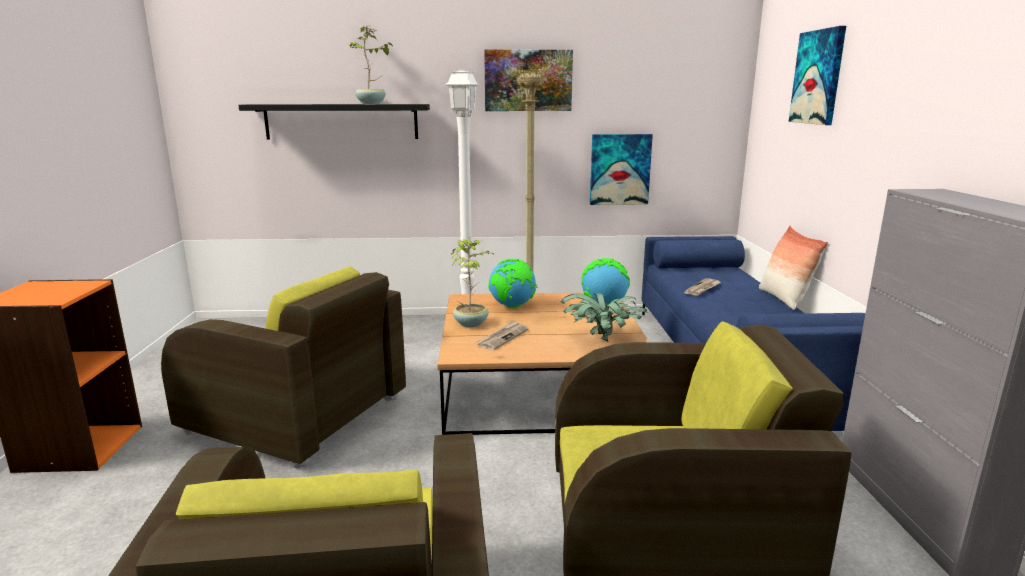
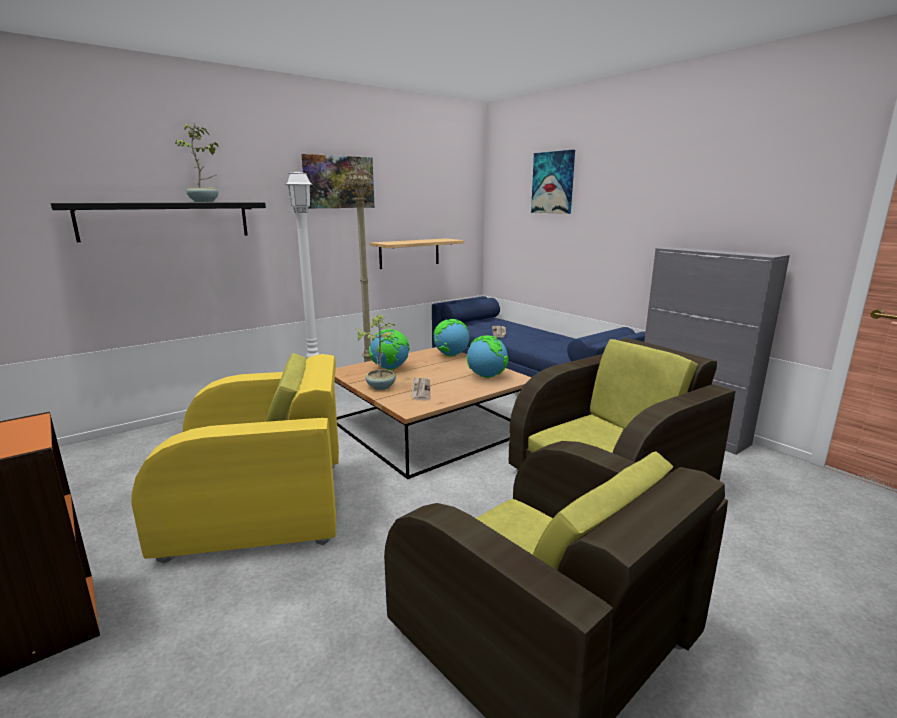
camera: 35 degrees left, 0 degrees up
brown armchair [161,266,406,468] -> yellow armchair [132,353,339,563]
potted plant [561,293,648,341] -> globe [466,335,509,378]
picture [590,134,653,205] -> shelf [370,238,464,269]
pillow [759,226,828,310] -> none

